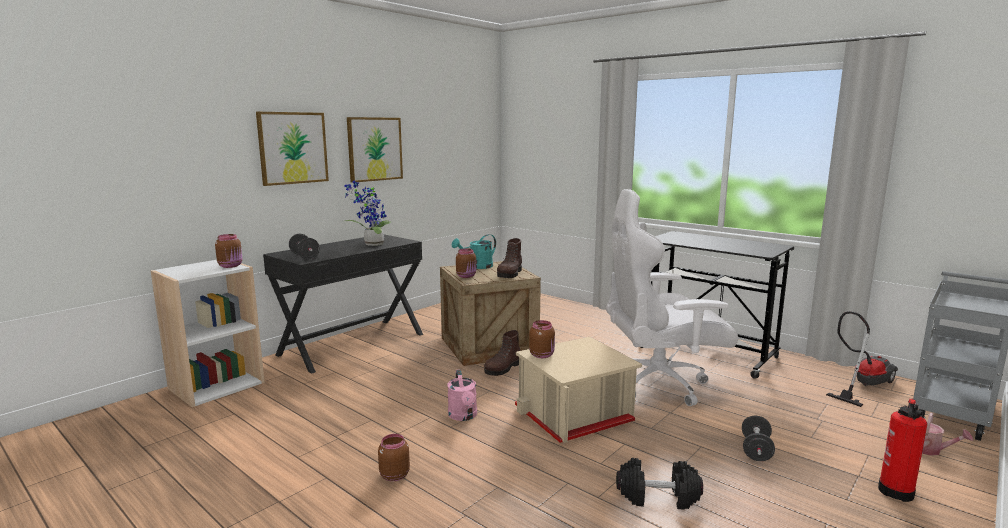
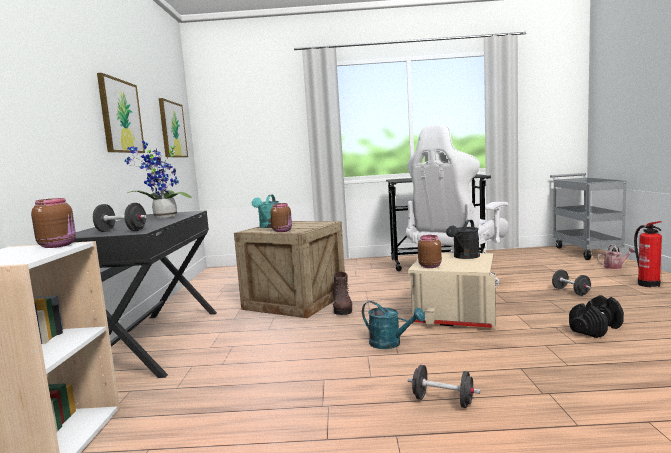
camera: 40 degrees left, 5 degrees down
picture [256,112,329,186] -> picture moved to [159,98,188,158]
brown jar [378,434,410,481] -> black dumbbell [408,365,480,408]
pink watering can [447,369,477,421] -> turquoise watering can [362,301,425,349]
brown boot [497,238,522,278] -> none
vacuum cleaner [826,311,898,407] -> none
none -> black watering can [446,220,480,259]

